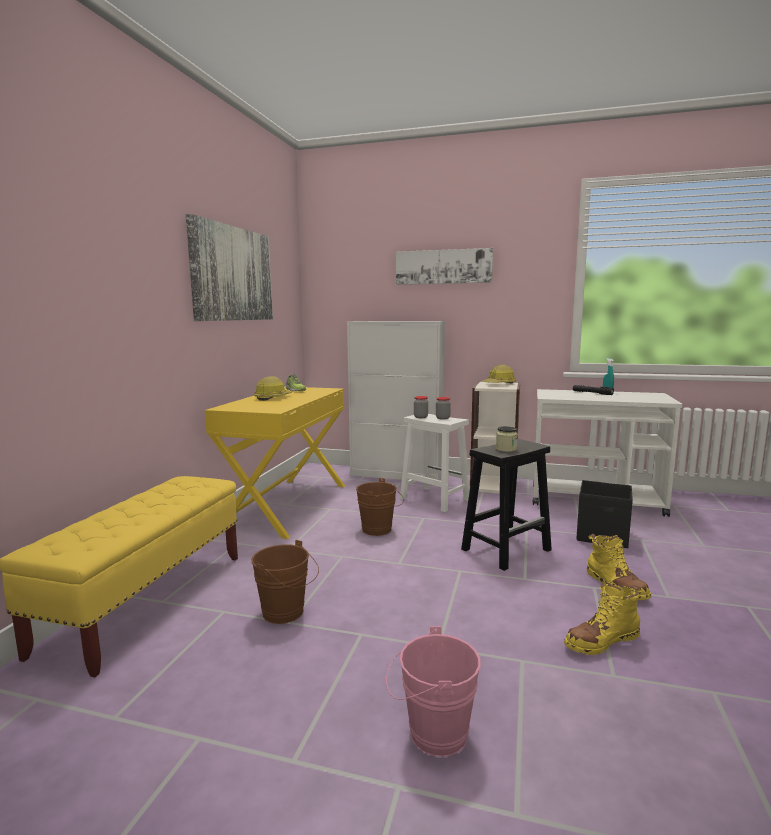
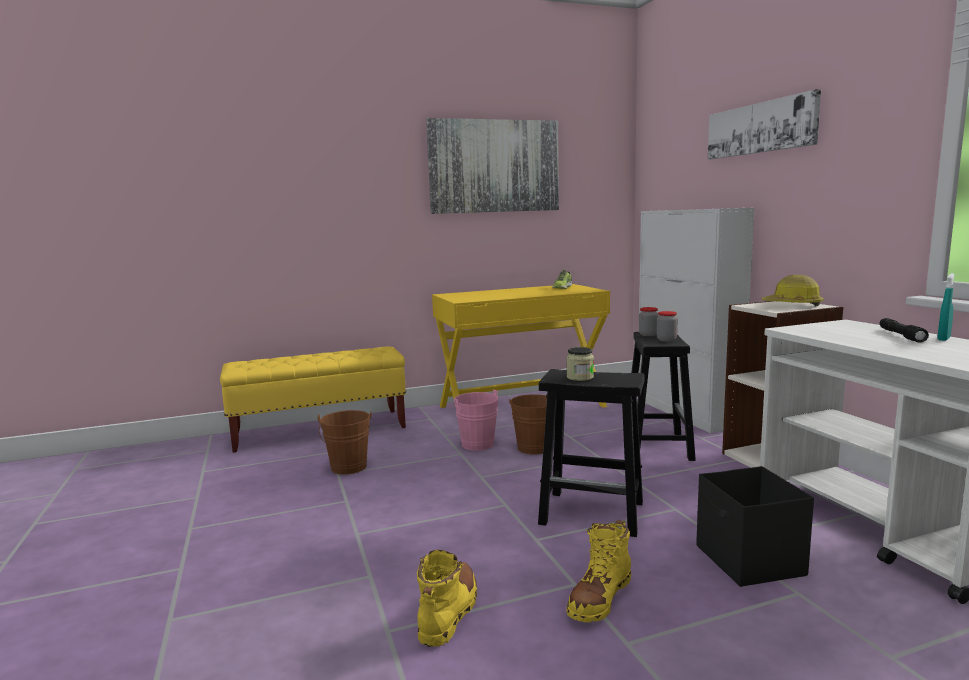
camera: 55 degrees right, 0 degrees up
hard hat [254,376,292,401] -> none
pink bucket [386,626,481,757] -> pink bucket moved to [449,389,499,451]
white stool [400,414,470,512] -> black stool [631,332,696,461]
yellow boot [564,581,642,655] -> yellow boot turned 75 degrees clockwise [417,550,477,647]

